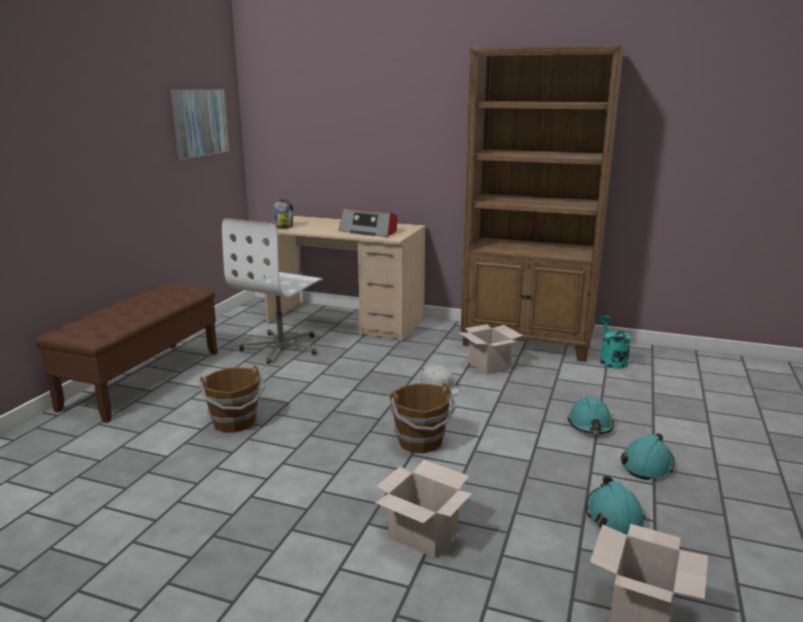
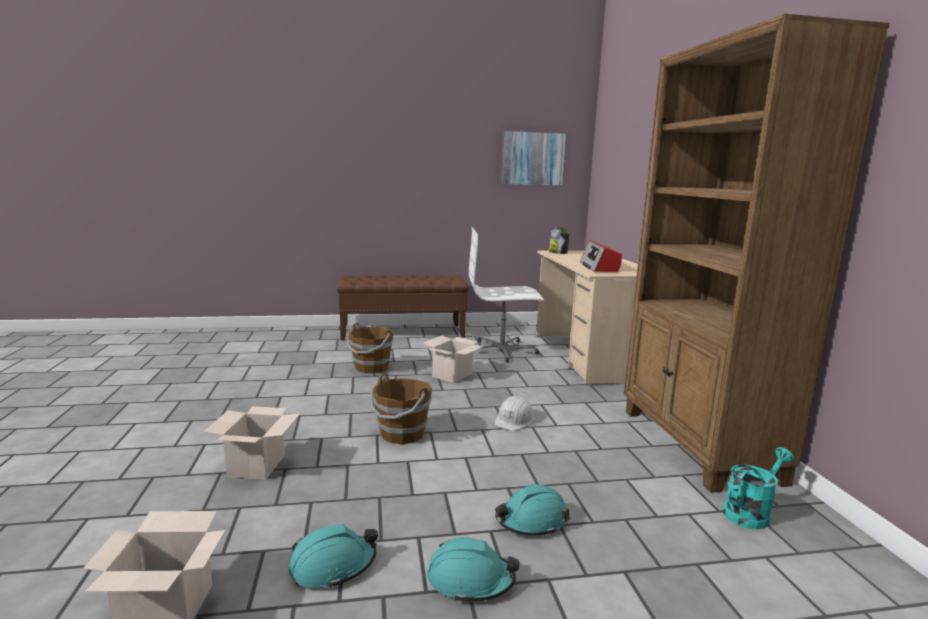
camera: 60 degrees right, 5 degrees down
cardboard box [458,324,523,375] -> cardboard box moved to [423,335,484,383]

